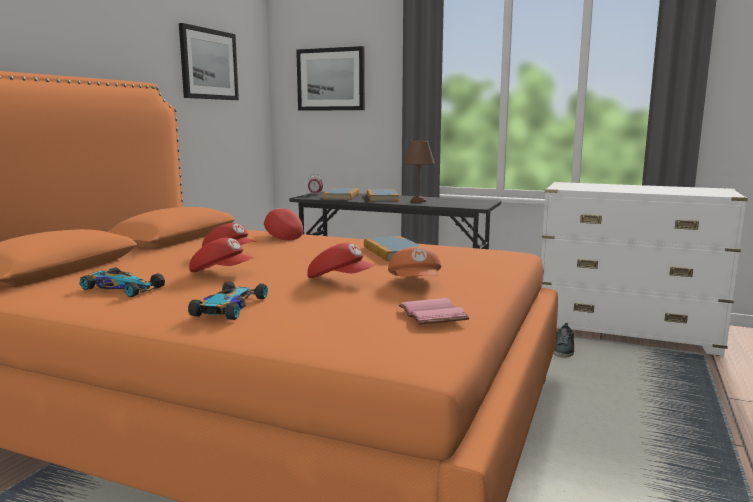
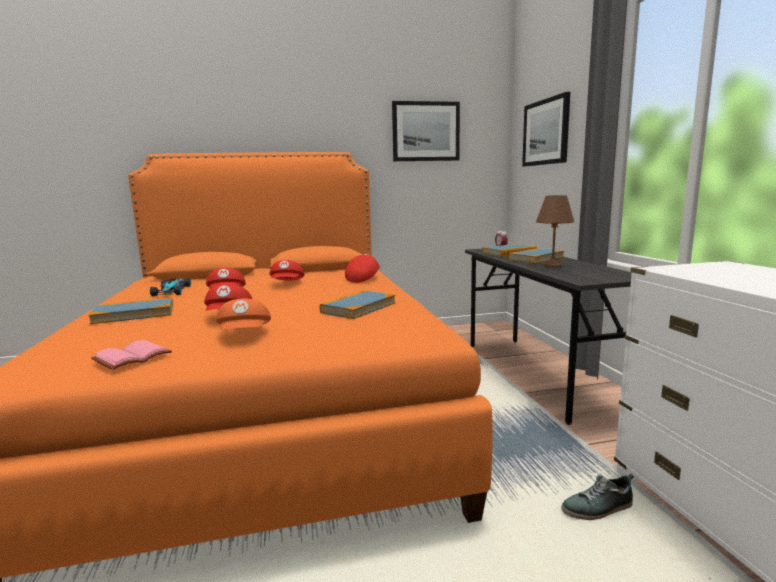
camera: 55 degrees right, 0 degrees up
toy car [188,282,268,320] -> book [88,297,173,324]
orange cap [388,247,441,277] -> orange cap turned 60 degrees counterclockwise [216,299,271,330]

